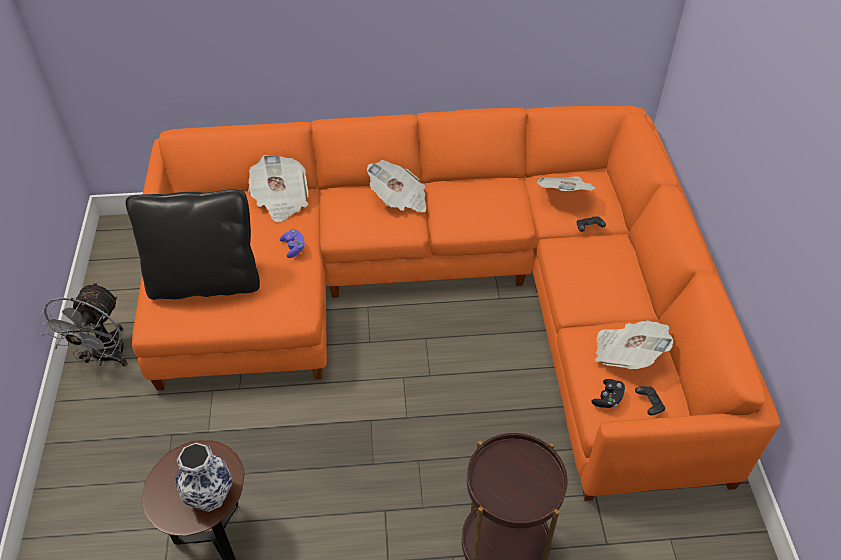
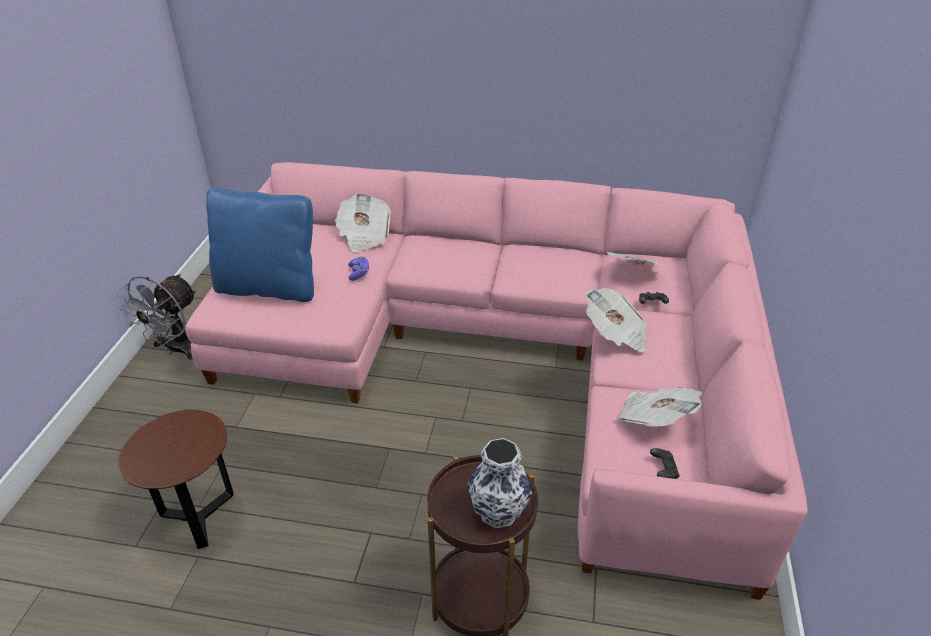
camera: 15 degrees right, 10 degrees down
black pillow [126,189,260,300] -> blue pillow [206,188,314,302]
orange sofa [132,106,781,501] -> pink sofa [185,162,808,600]
vase [175,443,232,512] -> vase moved to [467,438,532,528]
newspaper [367,160,426,213] -> newspaper moved to [586,288,648,353]
black game controller [591,379,625,408] -> none

